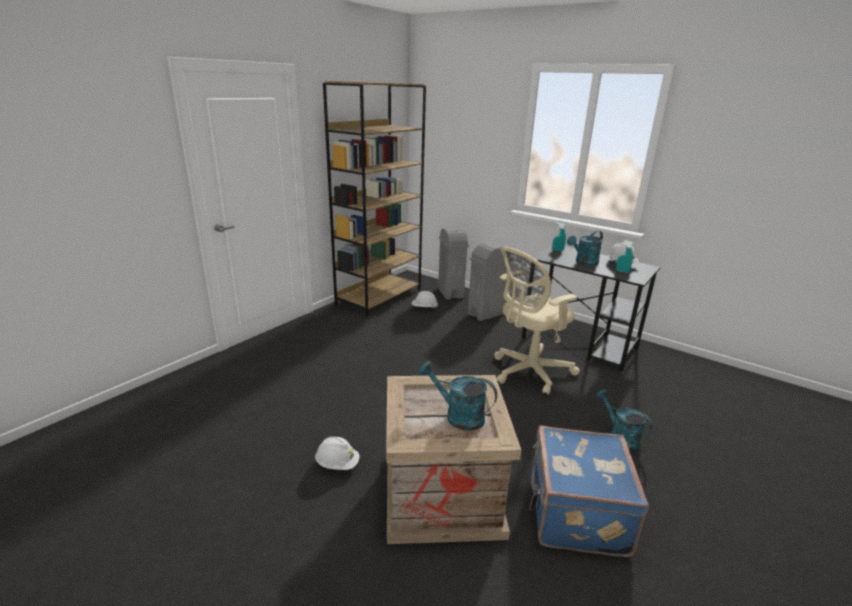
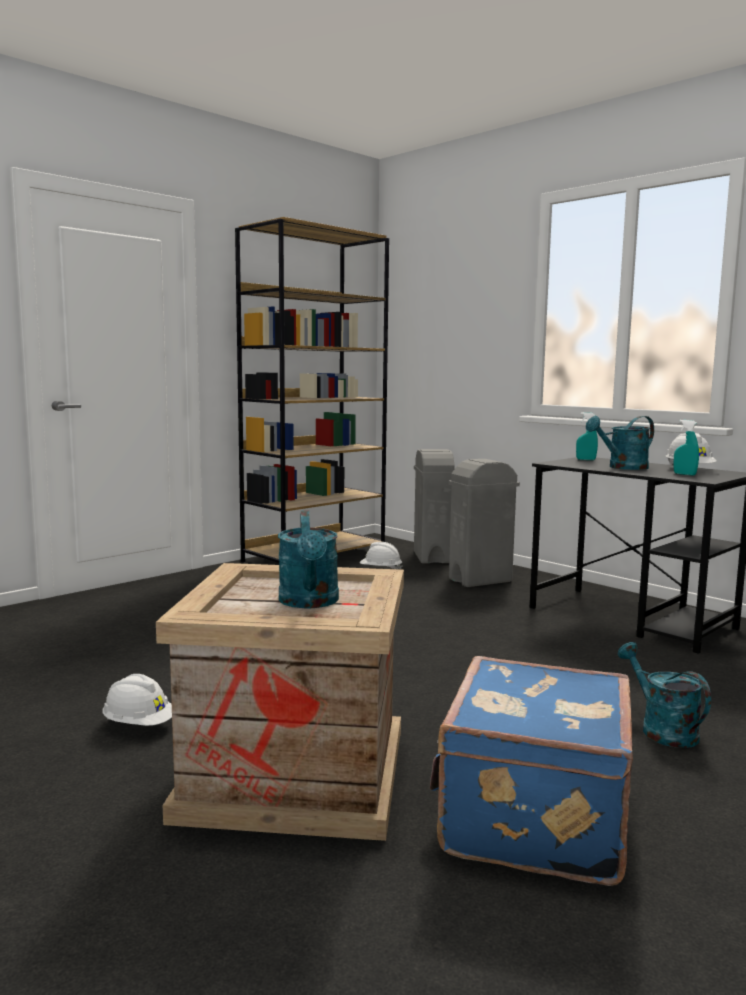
camera: 10 degrees right, 15 degrees down
turquoise watering can [419,361,497,431] -> turquoise watering can turned 135 degrees counterclockwise [278,511,339,608]
beige office chair [494,247,580,395] -> none

